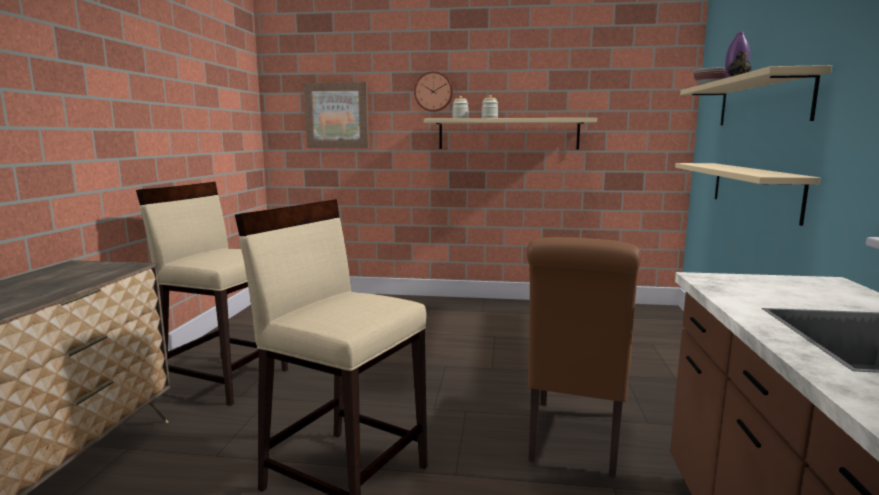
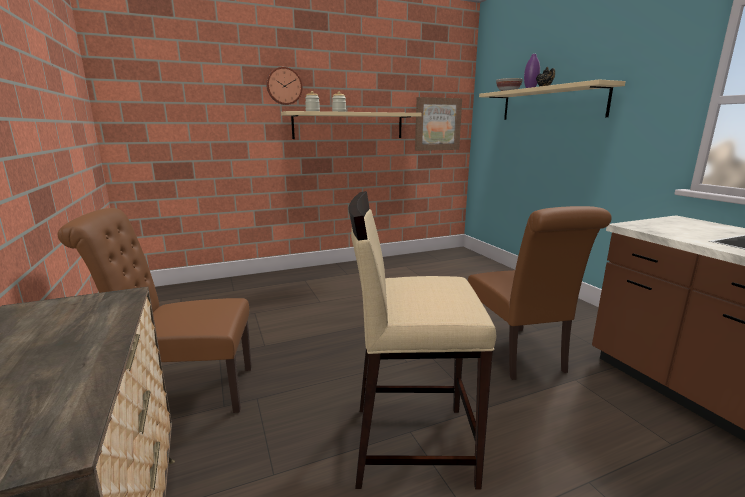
camera: 30 degrees left, 5 degrees up
beige stool [136,182,288,406] -> brown chair [58,208,252,413]
picture [304,82,369,148] -> picture moved to [415,97,462,151]
beige shelf [675,163,820,226] -> none

